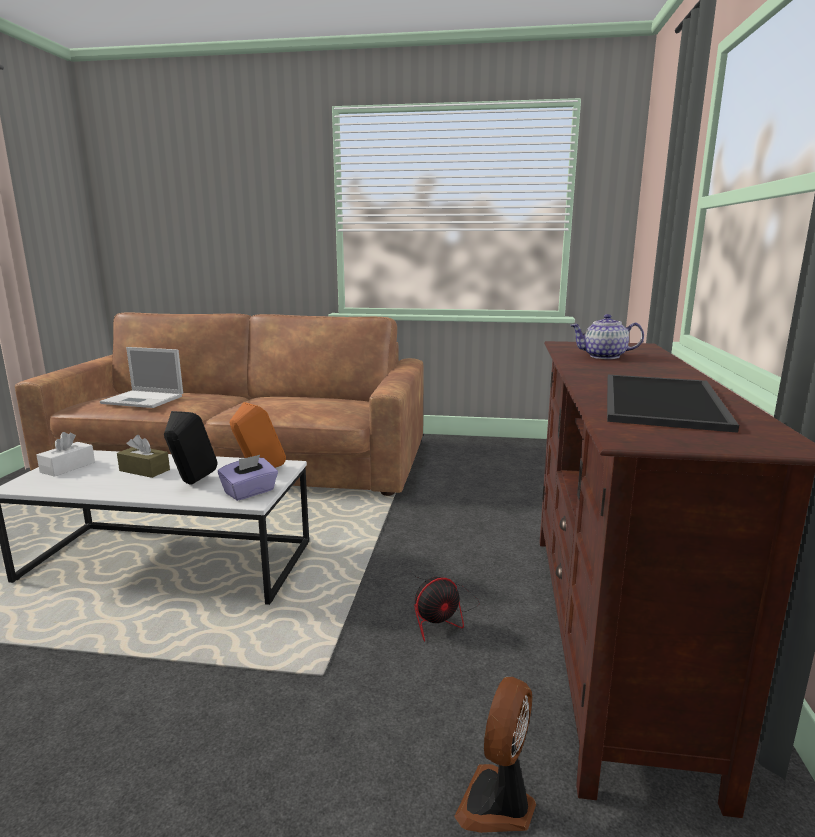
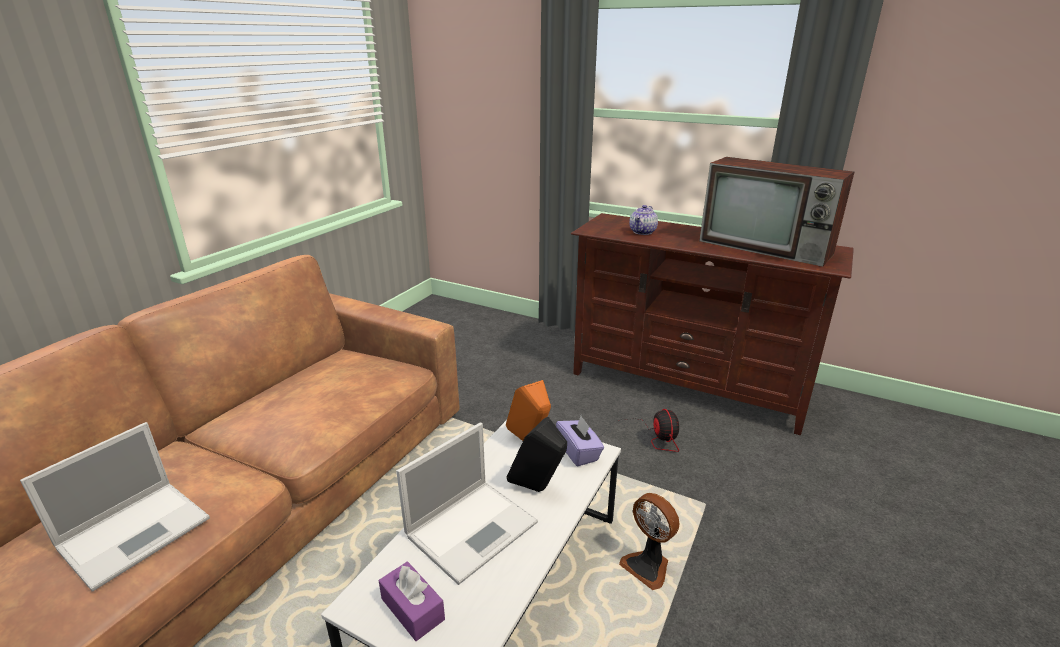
camera: 70 degrees left, 10 degrees up
white tissue box [37,432,95,477] -> purple tissue box [379,561,445,641]
brown tissue box [117,435,170,478] -> laptop [396,423,538,585]
fan [454,677,536,833] -> fan moved to [619,493,679,590]
tray [607,375,739,433] -> television [699,157,854,267]

